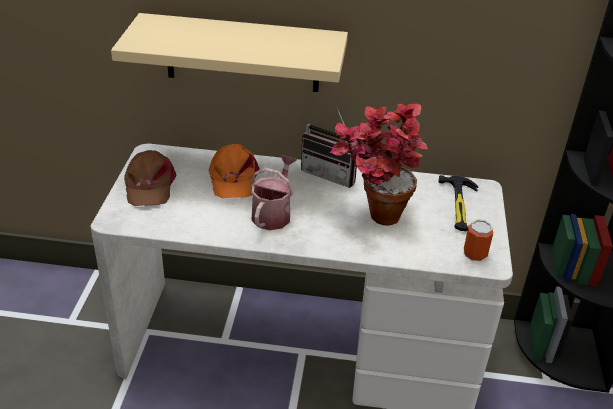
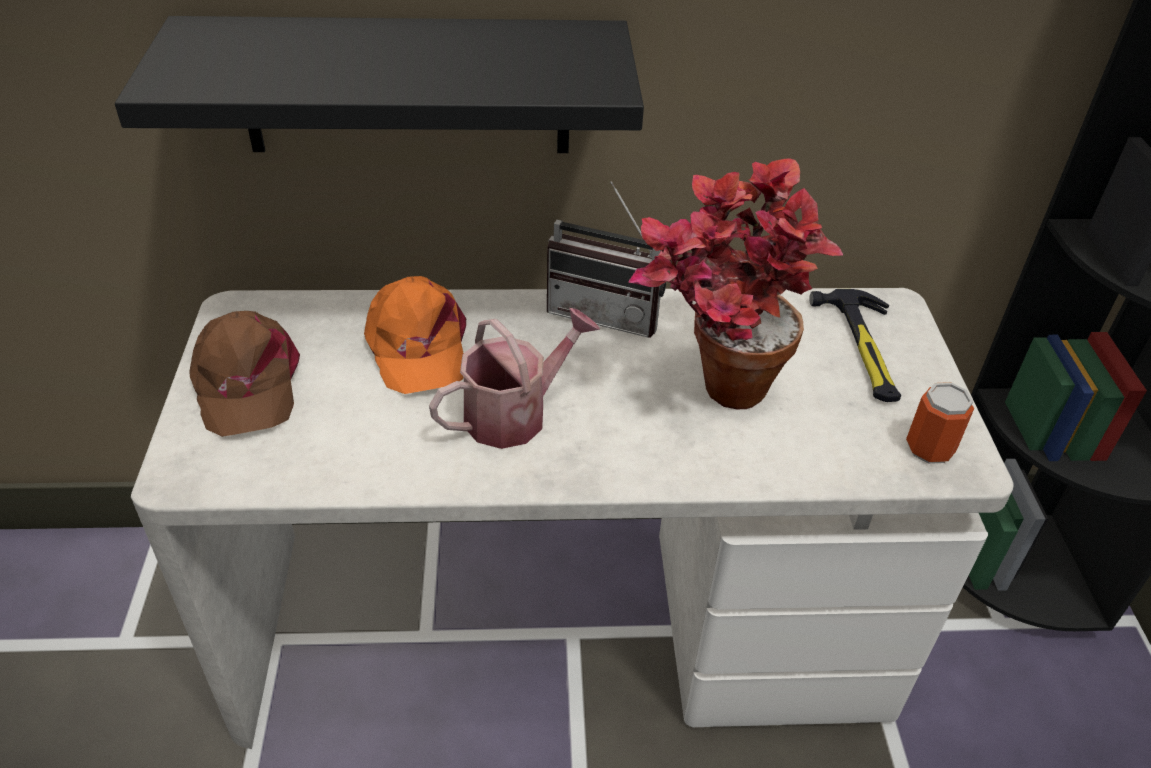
camera: 10 degrees left, 5 degrees up
beige shelf [111,13,348,92] -> black shelf [115,16,644,153]
watering can [250,155,297,230] -> watering can turned 45 degrees clockwise [429,308,601,449]

